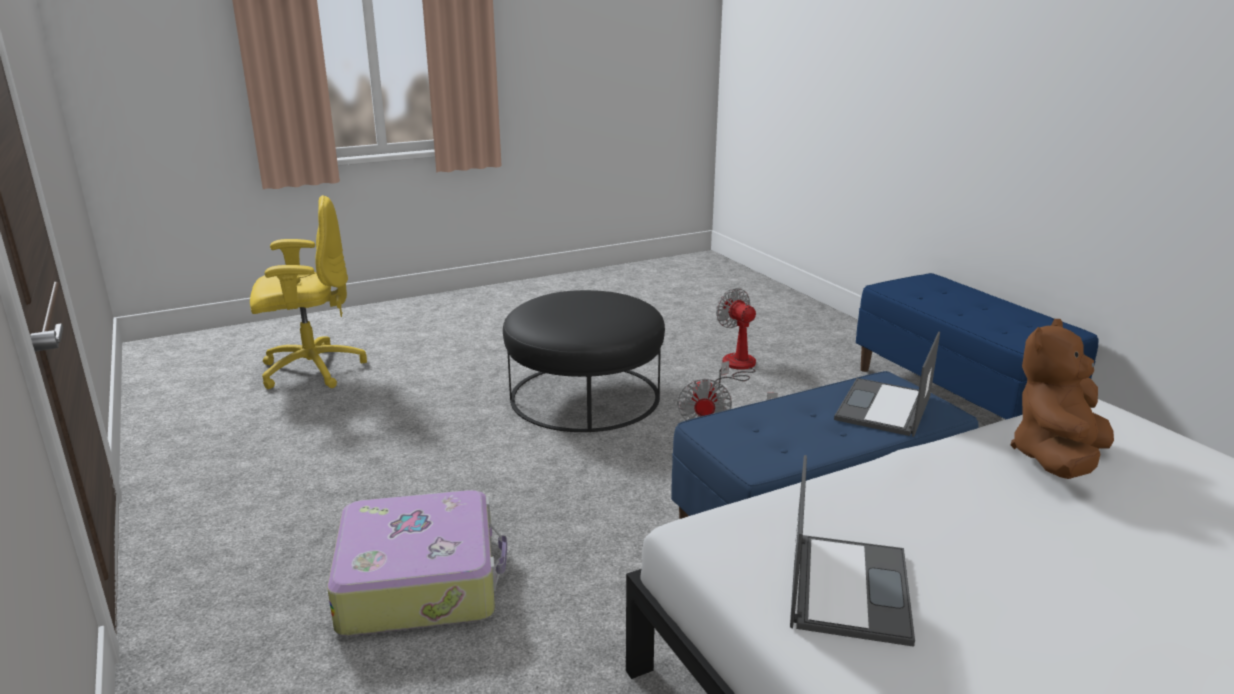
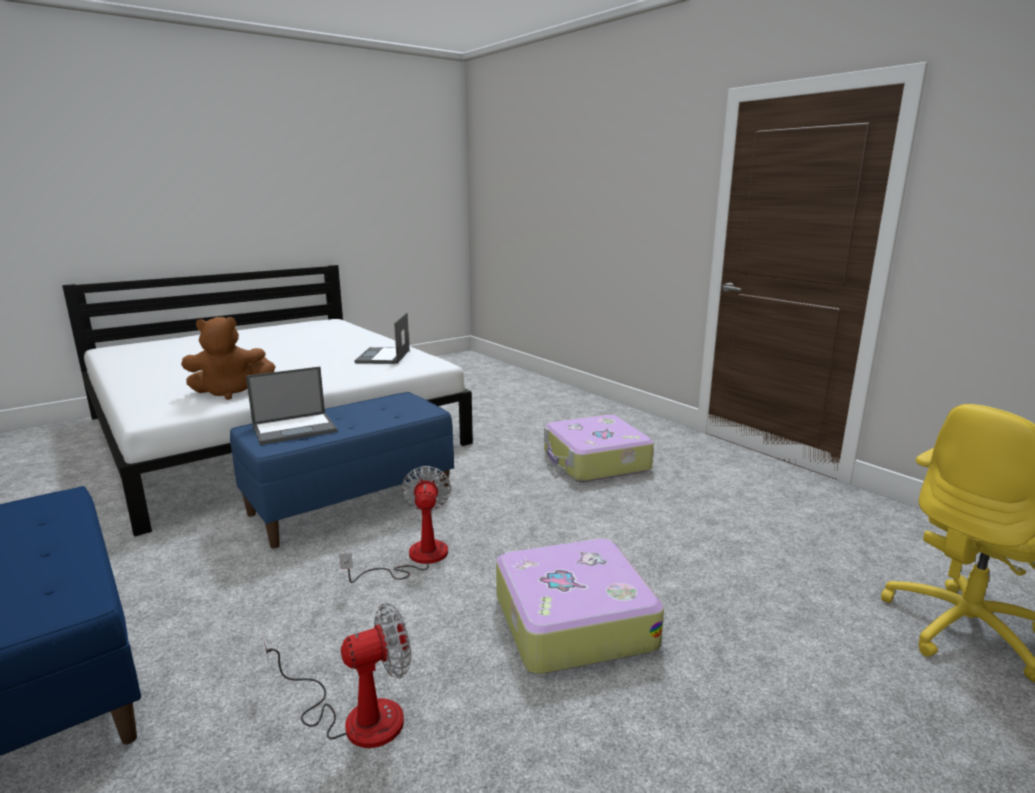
camera: 170 degrees right, 5 degrees down
black ottoman [503,290,665,432] -> suitcase [496,538,664,674]
fan [714,288,756,387] -> fan turned 75 degrees counterclockwise [263,603,411,748]
laptop [834,332,940,437] -> laptop turned 45 degrees clockwise [246,367,337,445]
brown plush toy [1010,319,1114,479] -> brown plush toy turned 45 degrees clockwise [181,317,276,400]

